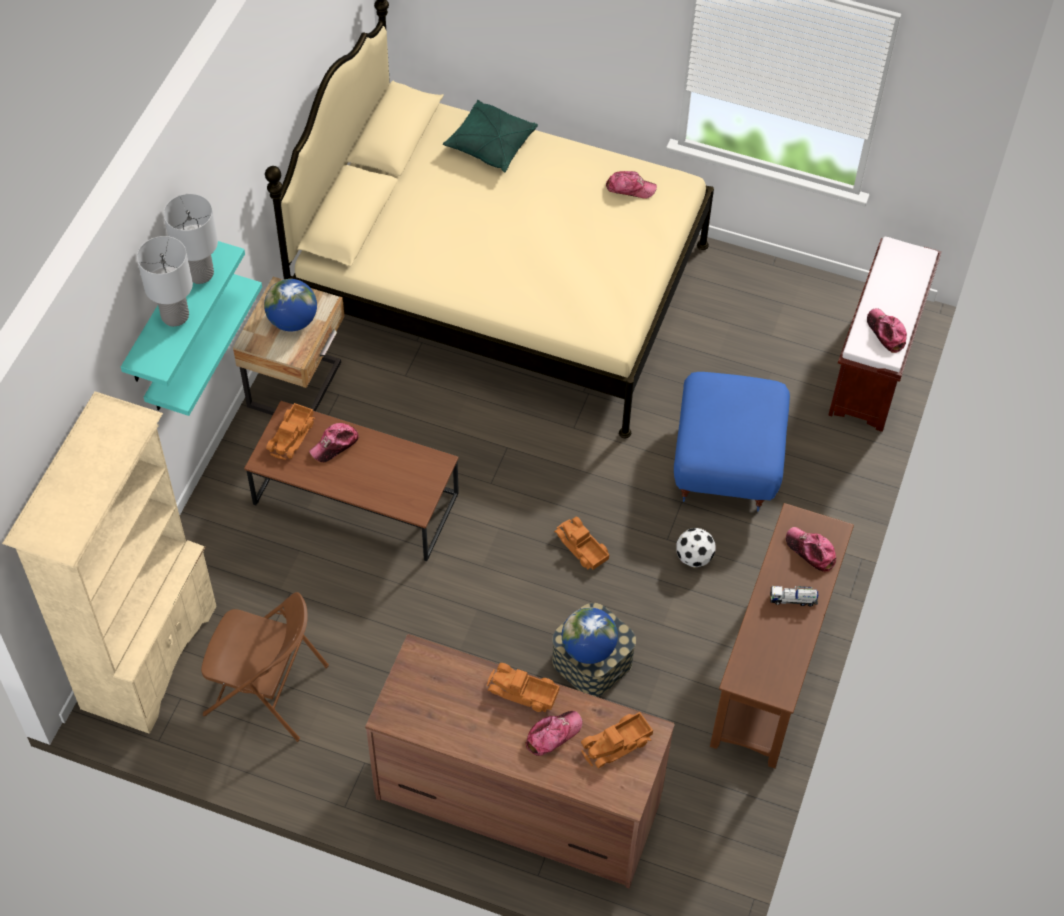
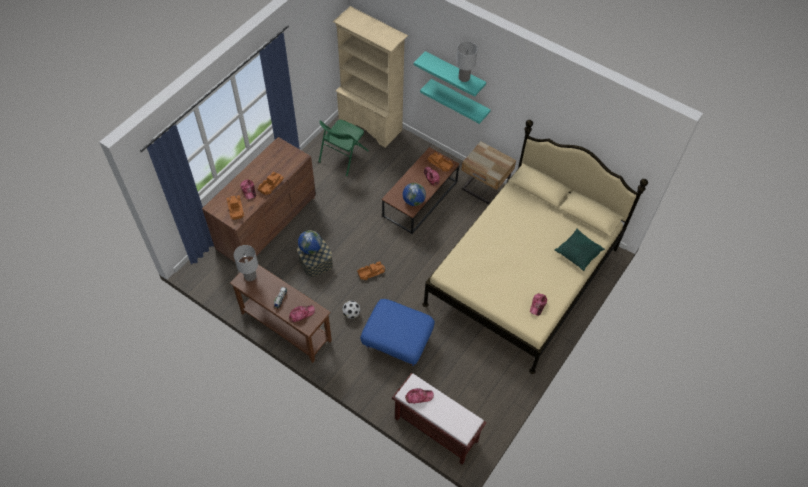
camera: 105 degrees right, 0 degrees up
grey table lamp [137,236,193,327] -> grey table lamp moved to [234,245,258,281]
brown chair [201,592,329,742] -> green chair [318,120,369,177]
globe [264,279,317,331] -> globe moved to [403,183,426,206]

